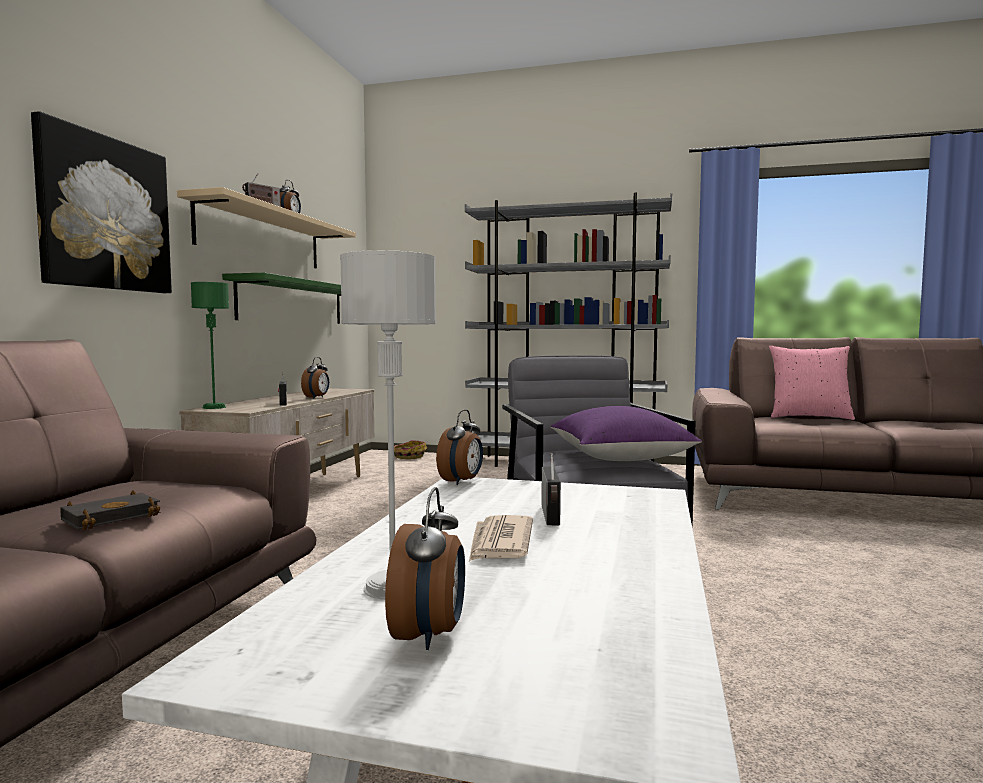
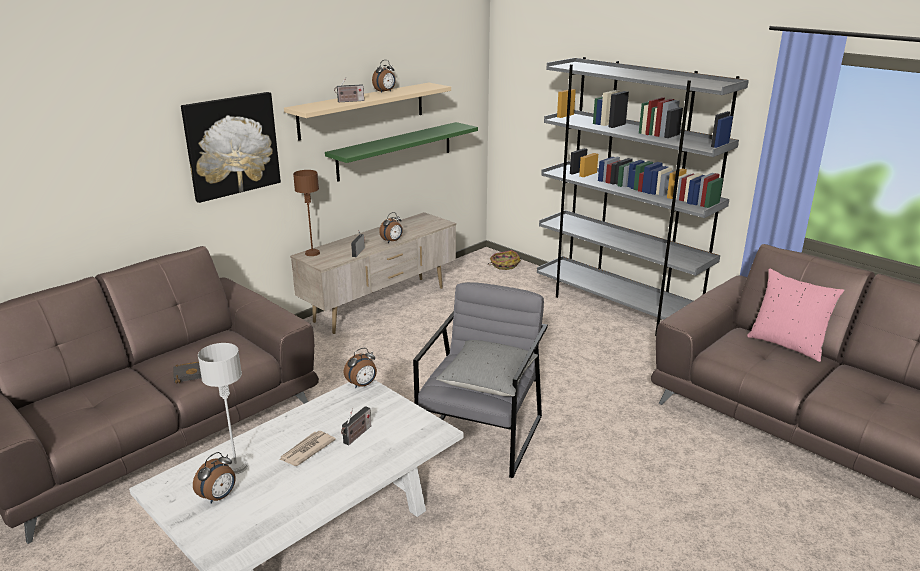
camera: 30 degrees right, 20 degrees up
green table lamp [191,282,229,409] -> brown table lamp [293,170,320,256]
purple pillow [550,406,702,461] -> grey pillow [436,340,538,396]

